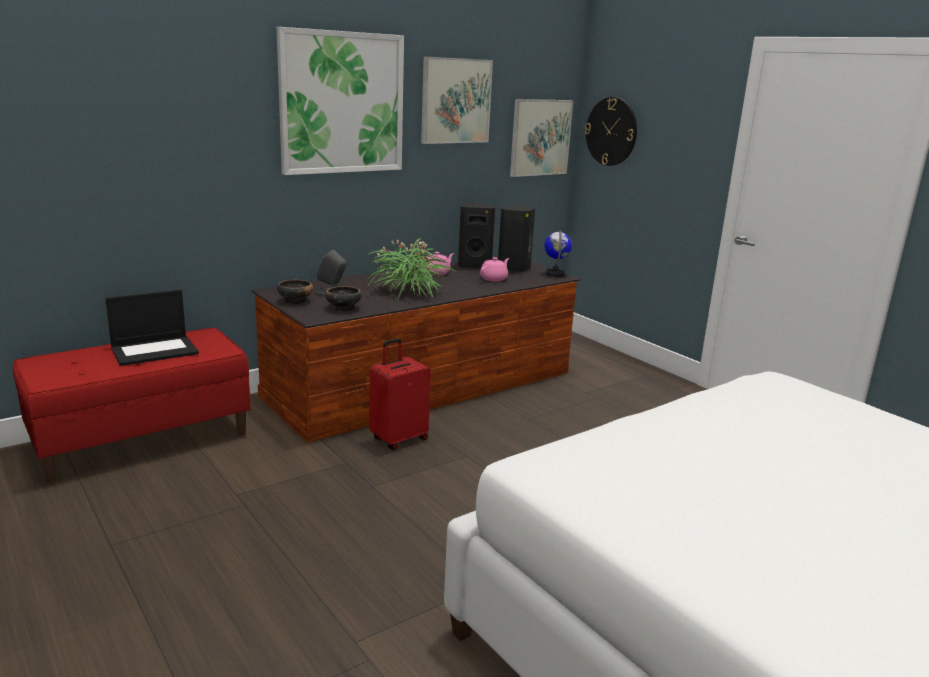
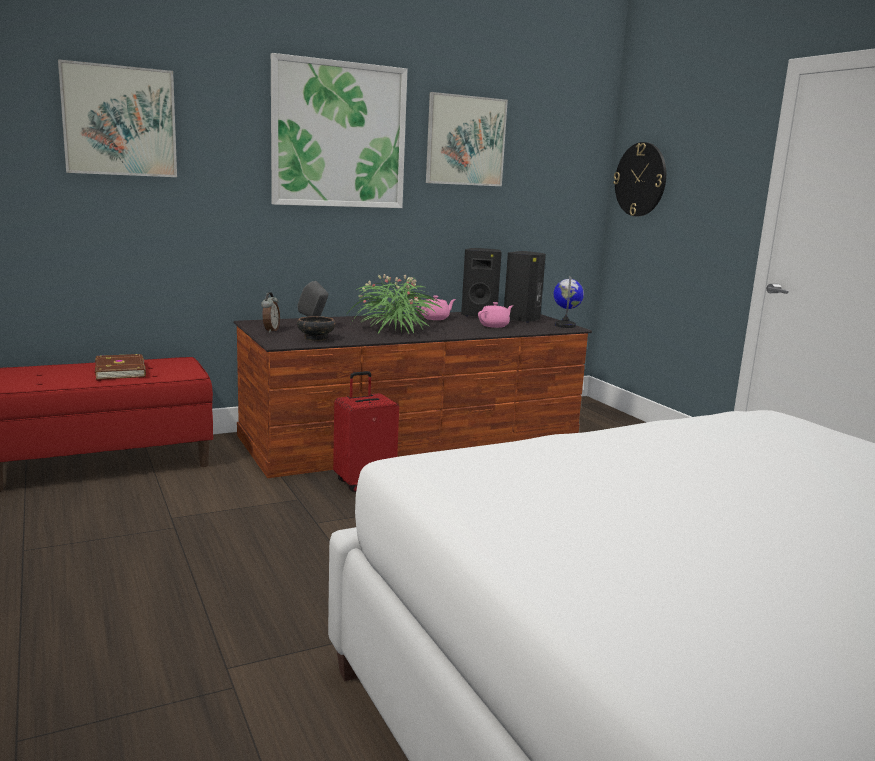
camera: 10 degrees right, 5 degrees down
laptop [105,290,199,366] -> brown book [95,354,146,380]
bowl [277,280,313,304] -> alarm clock [261,292,280,333]
picture [510,99,573,177] -> picture moved to [58,59,177,177]

